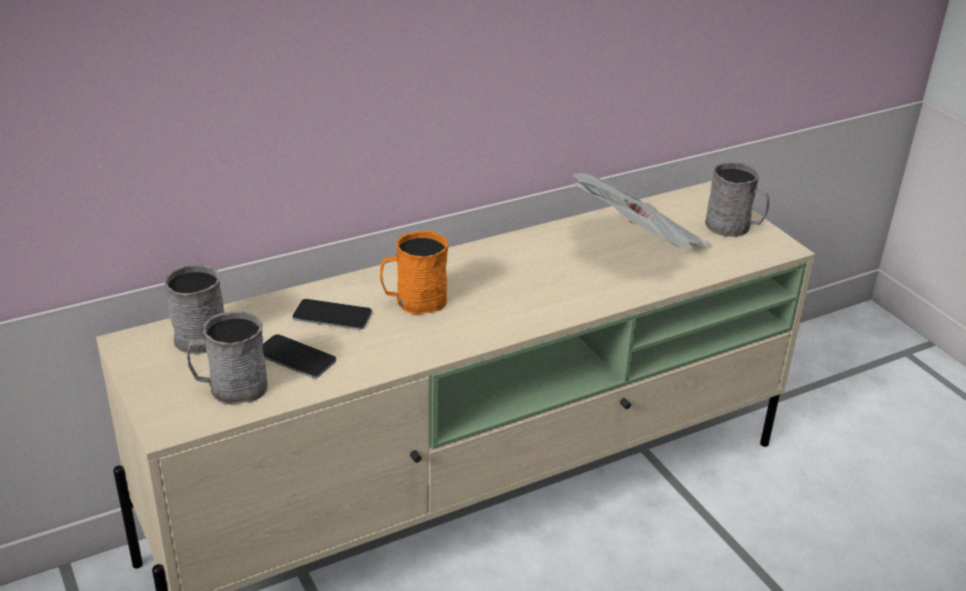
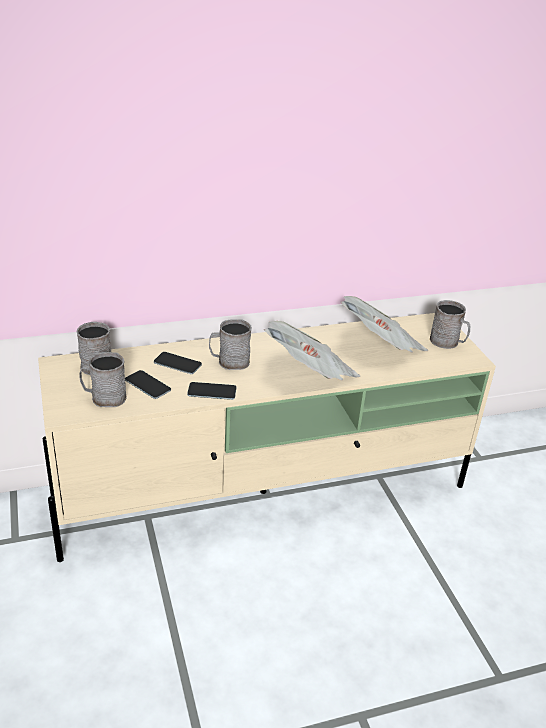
camera: 10 degrees right, 0 degrees up
orange mug [380,230,449,314] -> grey mug [209,319,252,370]
none -> phone [187,382,236,400]
none -> newspaper [264,321,360,381]

